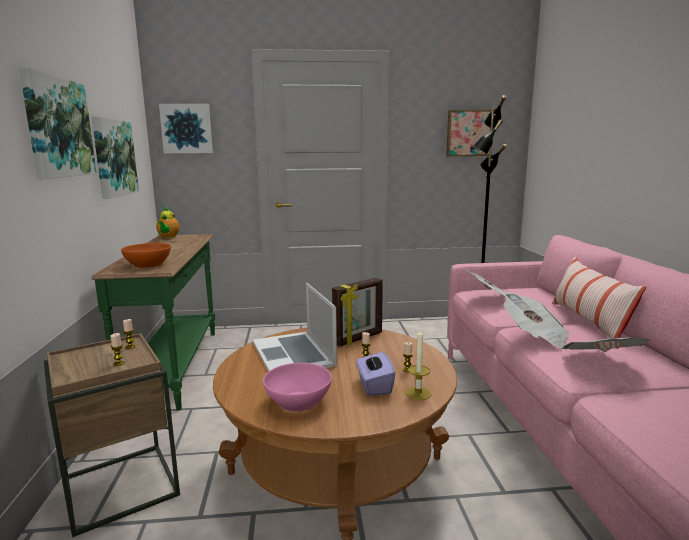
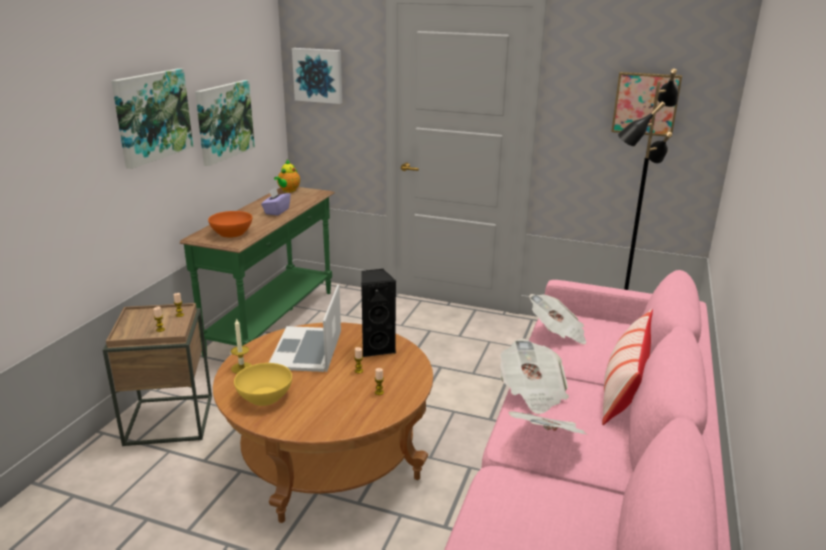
camera: 25 degrees right, 10 degrees up
pink bowl [263,363,332,412] -> yellow bowl [234,363,292,406]
picture frame [332,278,383,347] -> black speaker [361,269,396,357]
purple tissue box [356,350,395,396] -> purple tissue box moved to [261,188,291,216]
candle [405,328,431,400] -> candle moved to [231,318,251,374]

